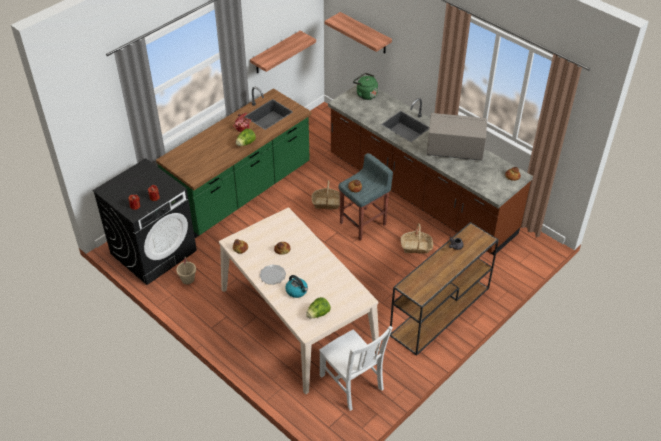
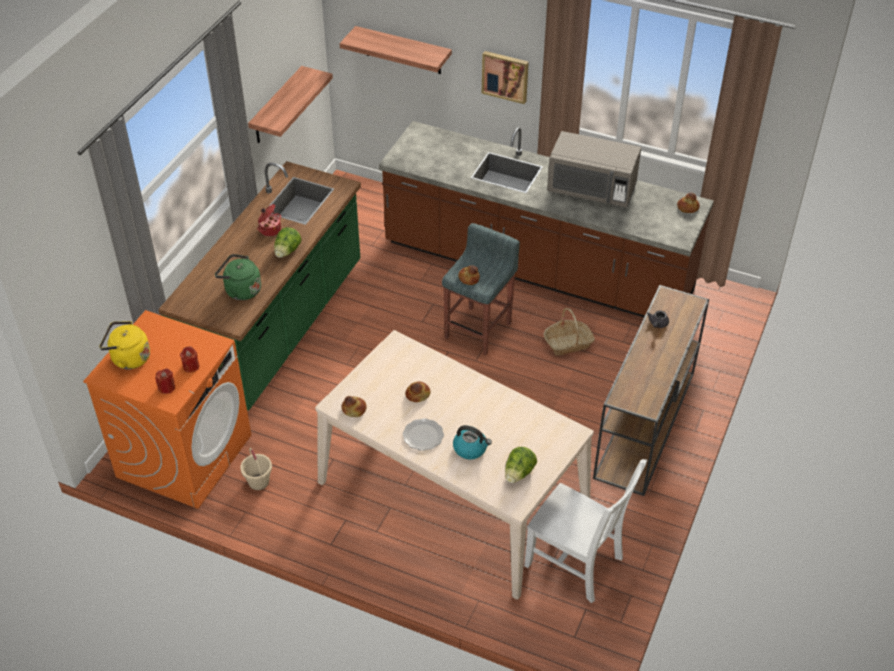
camera: 20 degrees left, 0 degrees up
black washing machine [92,158,197,285] -> orange washing machine [83,310,251,509]
basket [312,180,340,209] -> none
green kettle [353,73,378,100] -> green kettle moved to [215,254,261,300]
grey microwave [426,113,487,161] -> grey microwave turned 150 degrees counterclockwise [547,131,641,208]
none -> yellow kettle [99,321,150,369]
none -> picture [482,51,529,104]

